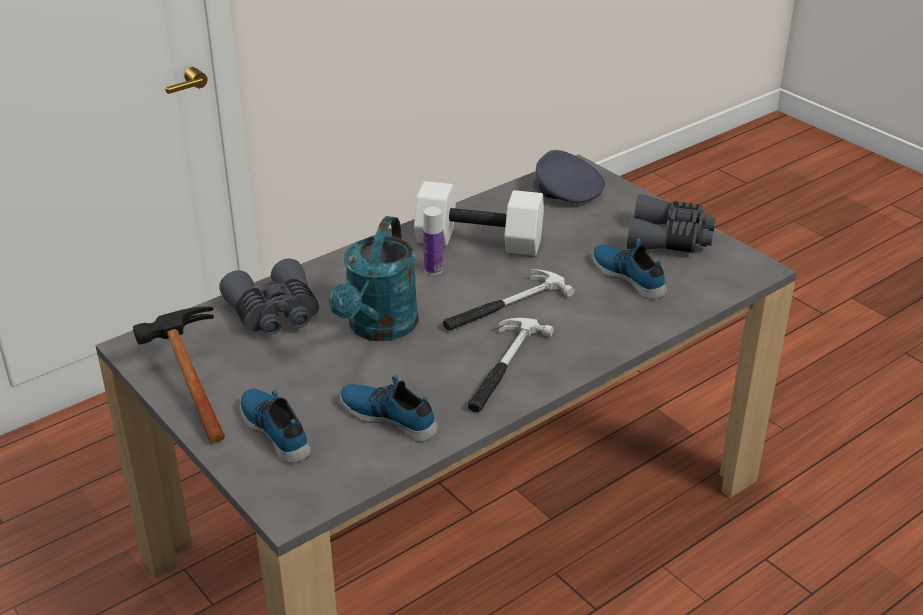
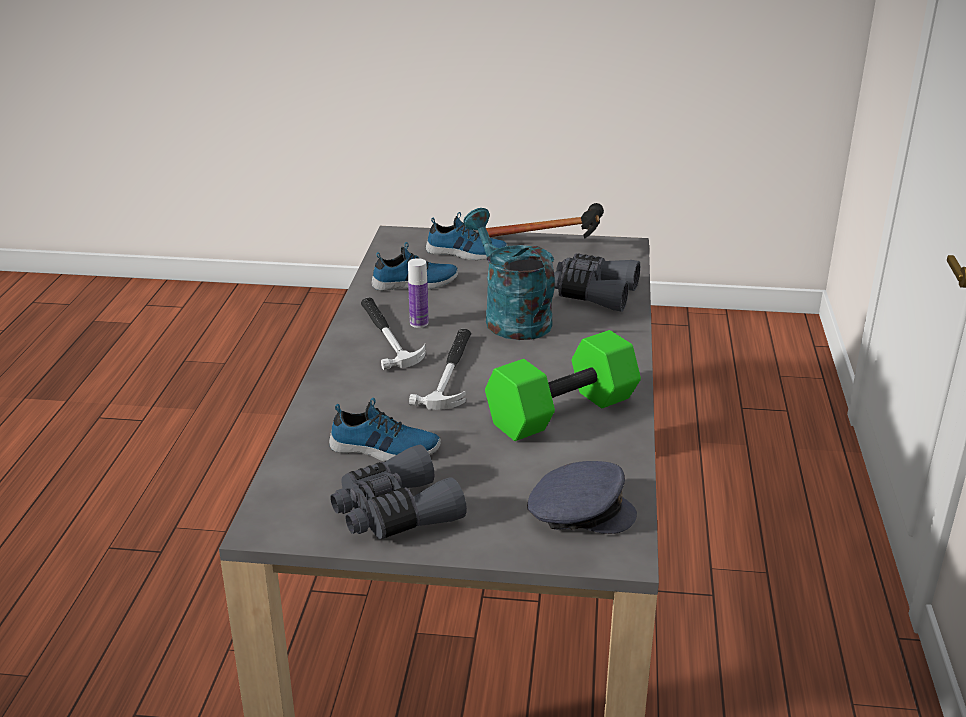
camera: 135 degrees right, 5 degrees down
white dumbbell [414,181,544,256] -> green dumbbell [485,330,641,441]
bottle [423,207,443,275] -> bottle moved to [408,258,428,328]

